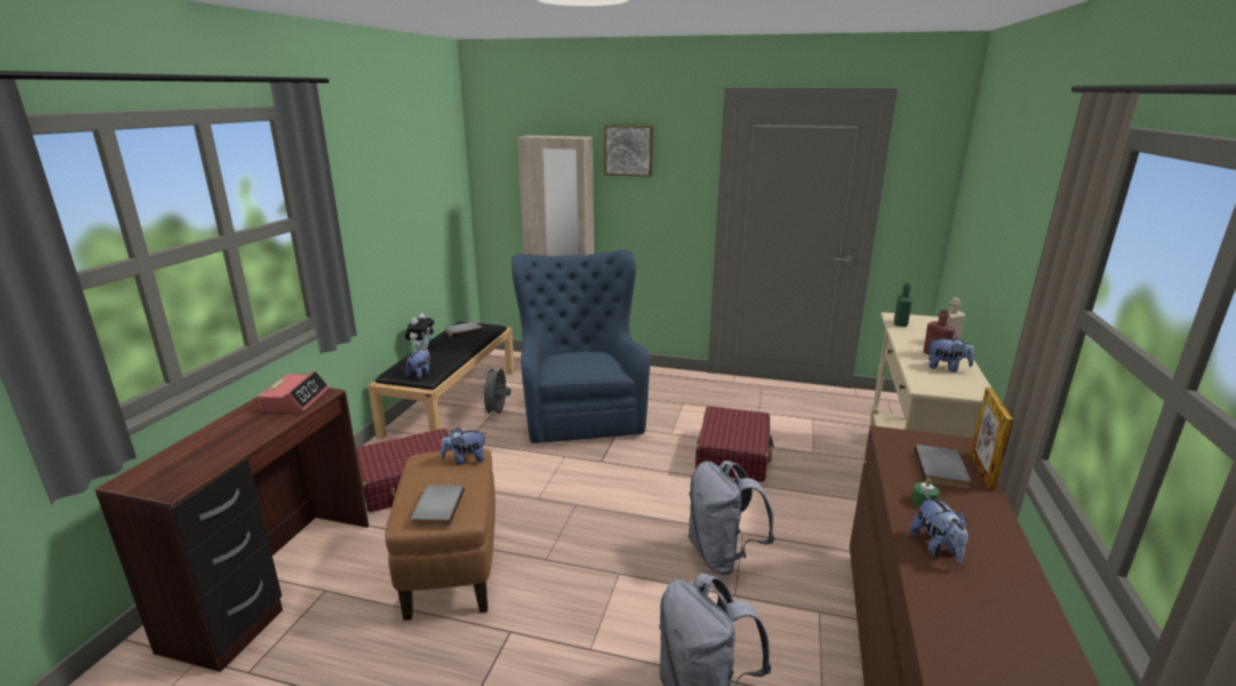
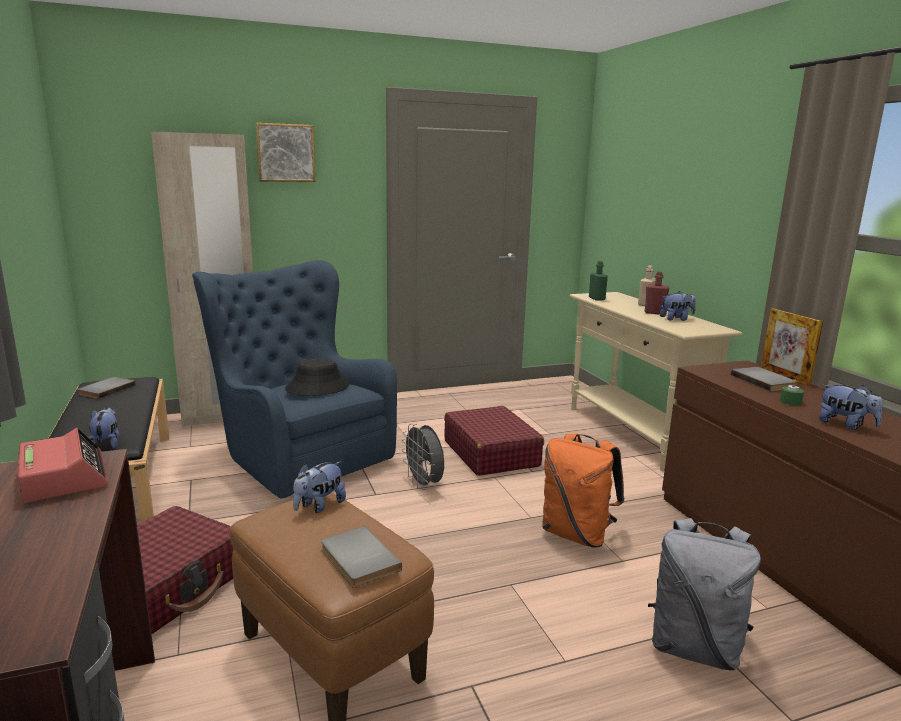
camera: 35 degrees left, 5 degrees down
plush toy [405,313,434,350] -> none
grey fan [480,365,511,417] -> grey fan moved to [401,424,444,490]
grey backpack [688,460,774,575] -> orange backpack [542,433,625,548]
none -> black hat [285,359,349,396]

